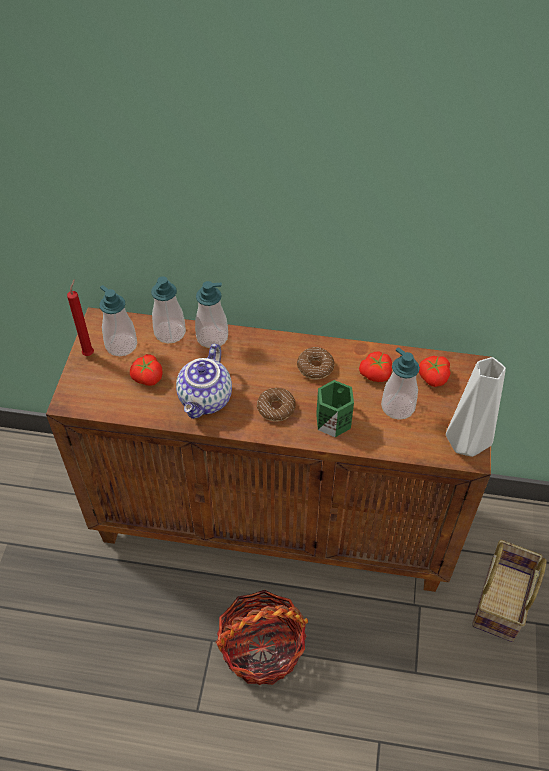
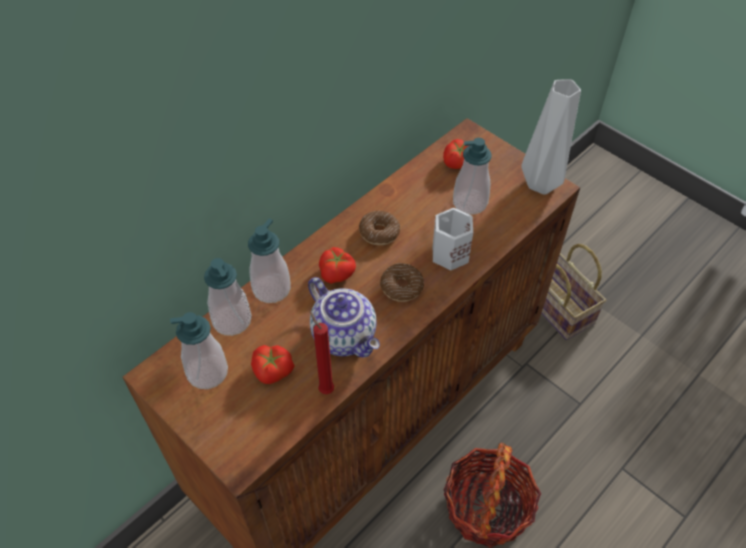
camera: 55 degrees left, 0 degrees up
red candle [67,279,94,356] -> red candle moved to [310,311,334,394]
green mug [316,380,354,437] -> white mug [433,208,473,270]
tomato [359,351,392,382] -> tomato moved to [319,247,356,284]

